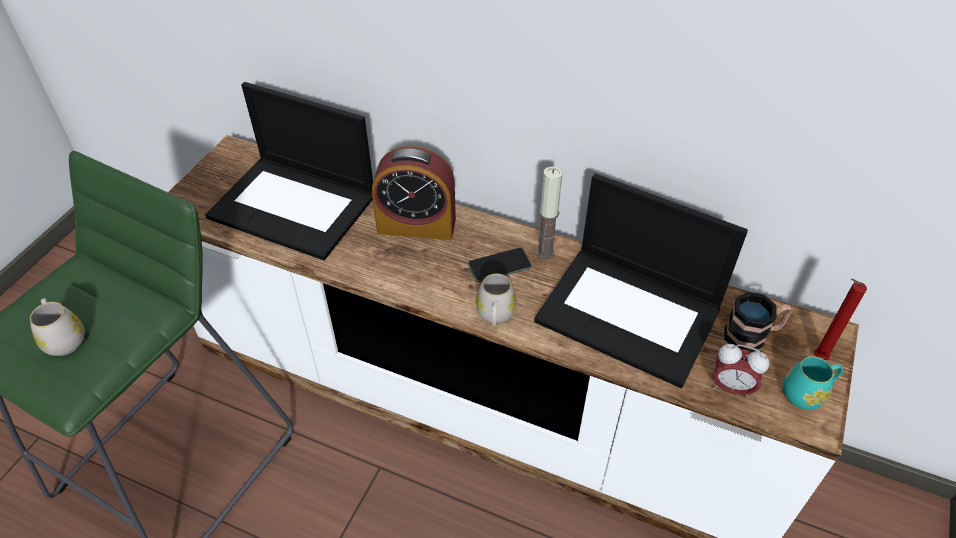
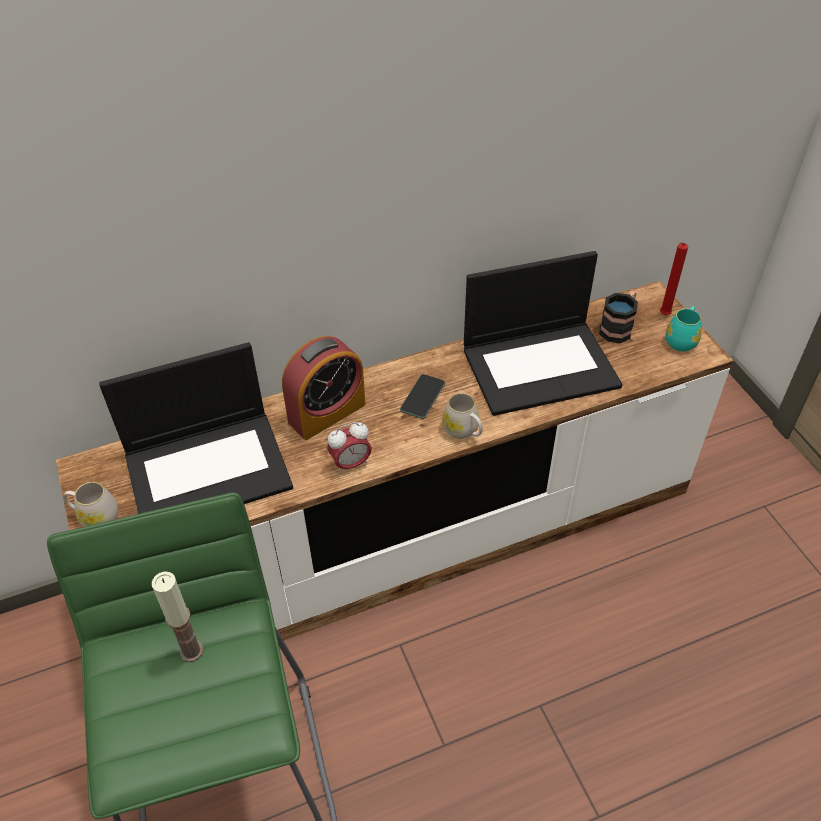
camera: 45 degrees left, 0 degrees up
white mug [30,298,85,356] -> white mug moved to [63,482,118,527]
candle [536,166,563,260] -> candle moved to [152,571,203,662]
alarm clock [713,344,770,399] -> alarm clock moved to [327,422,372,474]

